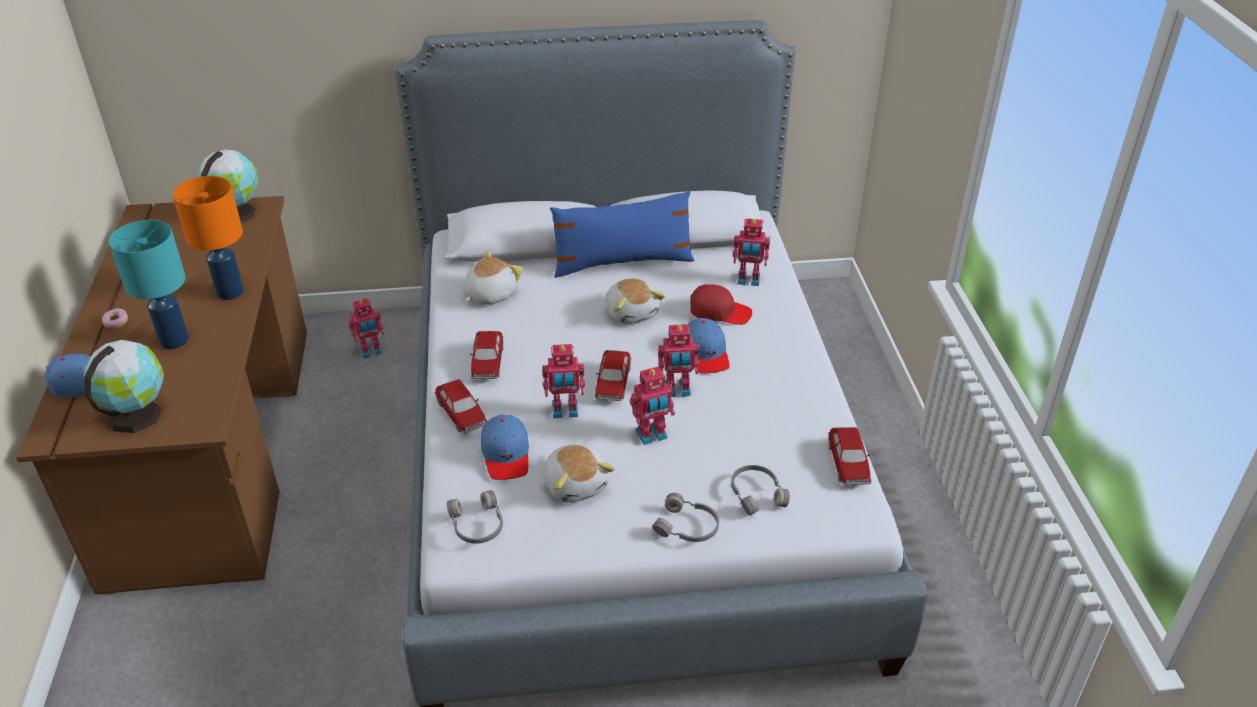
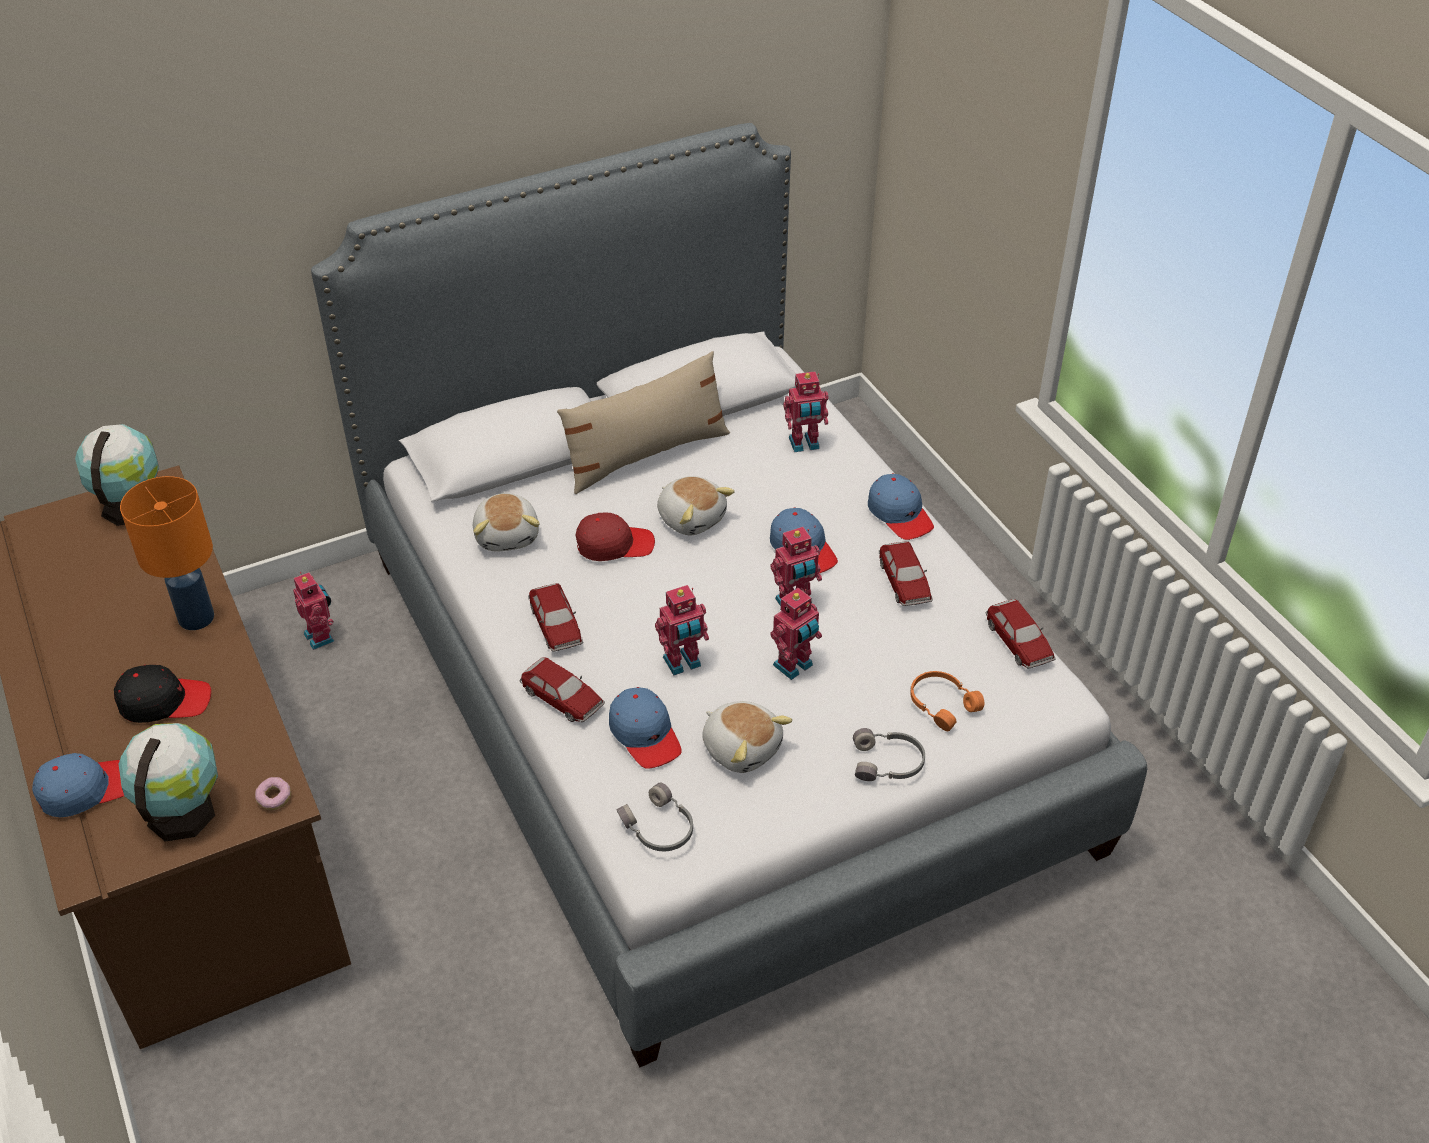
camera: 20 degrees left, 5 degrees up
donut [102,308,128,329] -> donut moved to [255,777,291,810]
turquoise table lamp [109,220,189,349] -> black cap [114,665,211,723]
toy robot [348,298,384,359] -> toy robot turned 75 degrees counterclockwise [293,572,334,650]
plush toy [463,251,523,305] -> plush toy turned 150 degrees clockwise [473,493,540,551]
blue pillow [550,191,695,278] -> beige pillow [557,351,730,494]
toy car [595,350,631,401] -> toy car moved to [879,541,933,606]
red cap [690,284,752,325] -> red cap moved to [576,512,655,561]
grey headphones [731,465,790,516] -> orange headphones [910,671,984,731]
none -> blue cap [868,474,934,540]

